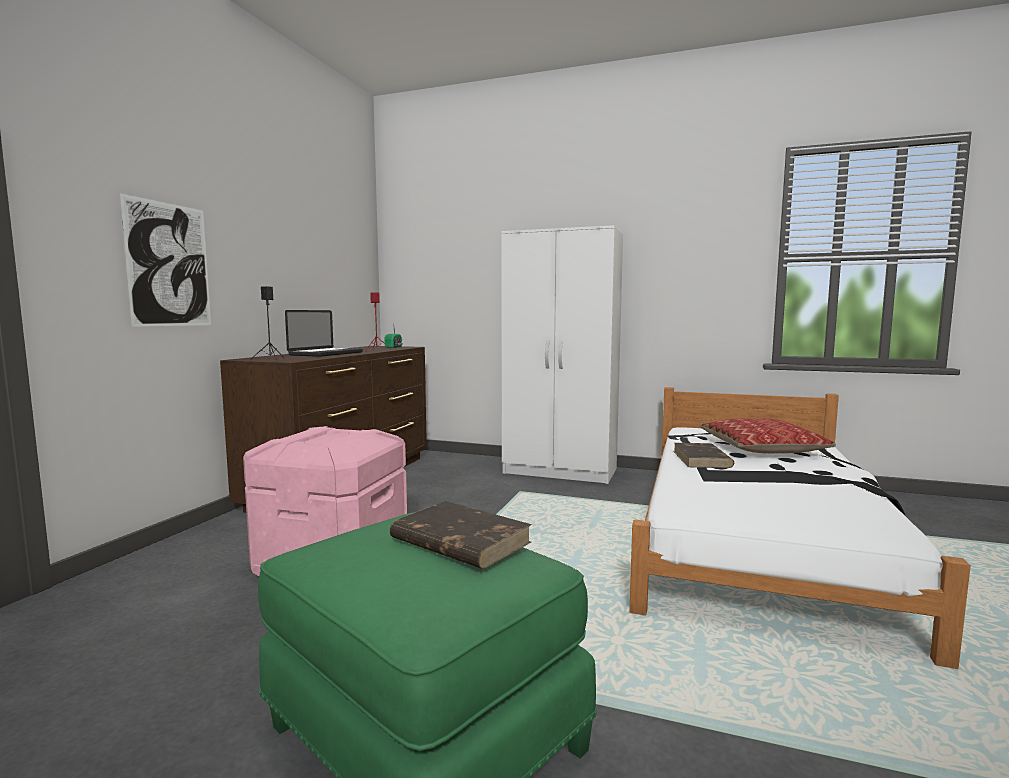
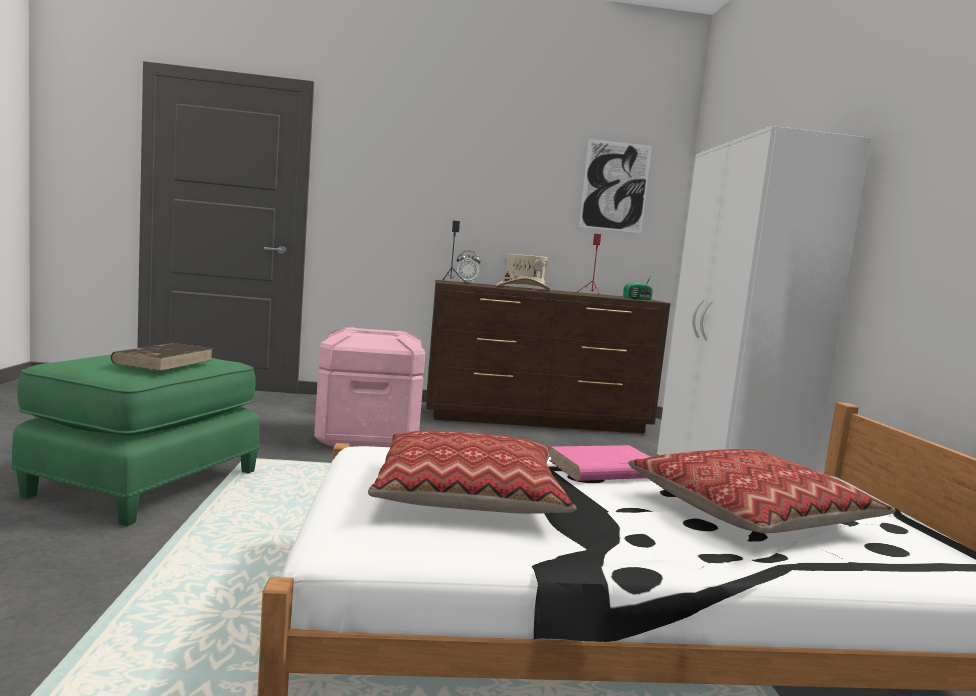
camera: 65 degrees right, 0 degrees up
picture [120,193,211,327] -> picture moved to [579,139,652,233]
laptop [285,310,363,357] -> beige hat [496,253,552,291]
brown book [673,443,734,468] -> pink book [549,445,650,481]
none -> pillow [368,431,576,514]
none -> alarm clock [457,251,481,283]

